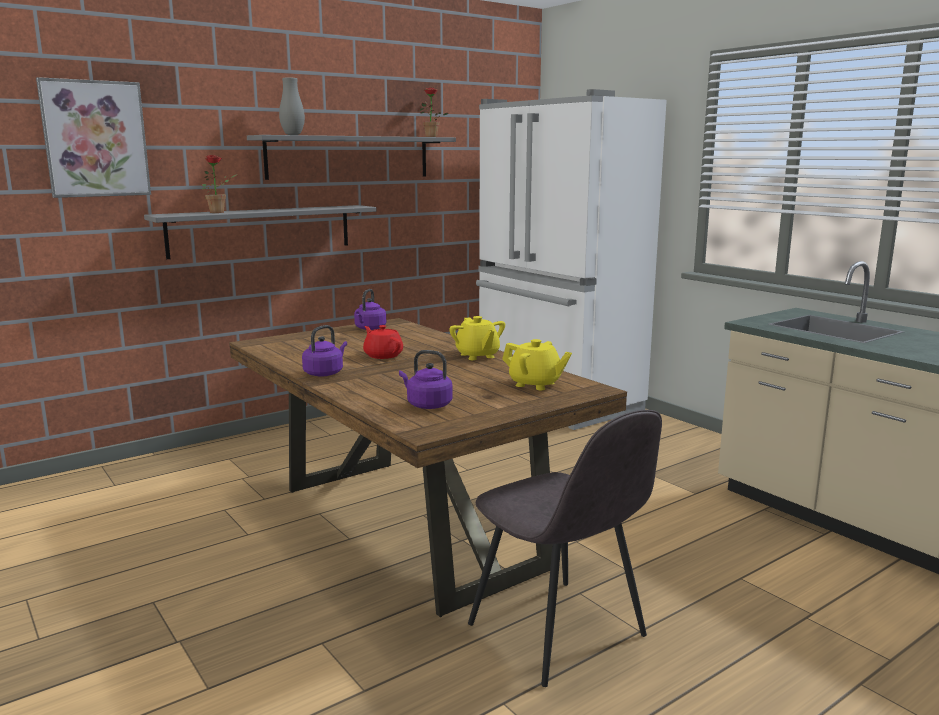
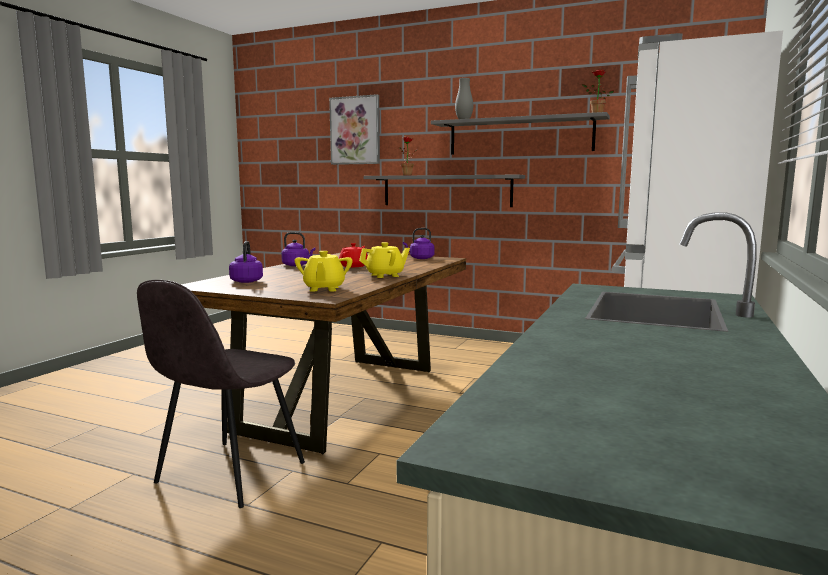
camera: 60 degrees right, 5 degrees down
yellow teapot [449,316,505,360] -> yellow teapot turned 150 degrees counterclockwise [359,242,410,278]

